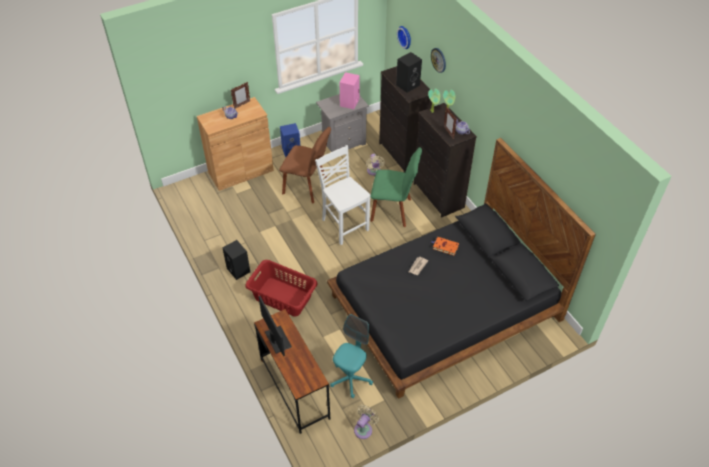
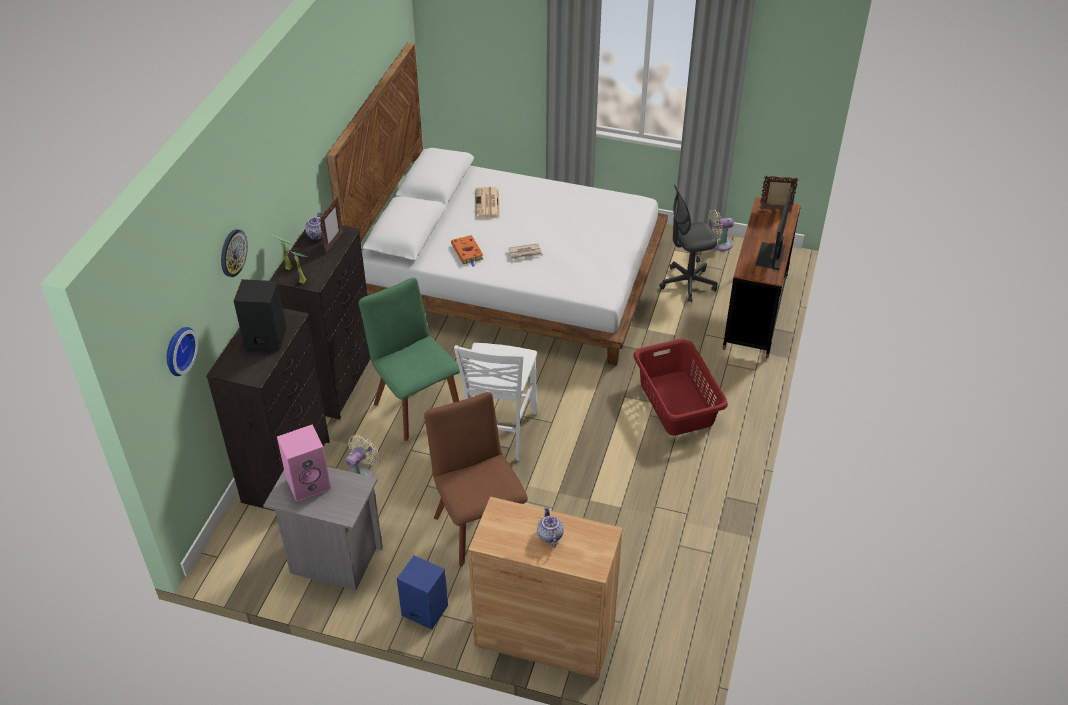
camera: 135 degrees left, 5 degrees down
black speaker [223,240,250,280] -> none
picture frame [231,82,250,108] -> picture frame moved to [759,176,799,211]
black bed [327,138,596,399] -> white bed [327,42,668,366]
turquoise office chair [330,314,373,398] -> grey office chair [659,185,717,303]
none -> newspaper [475,187,500,217]

